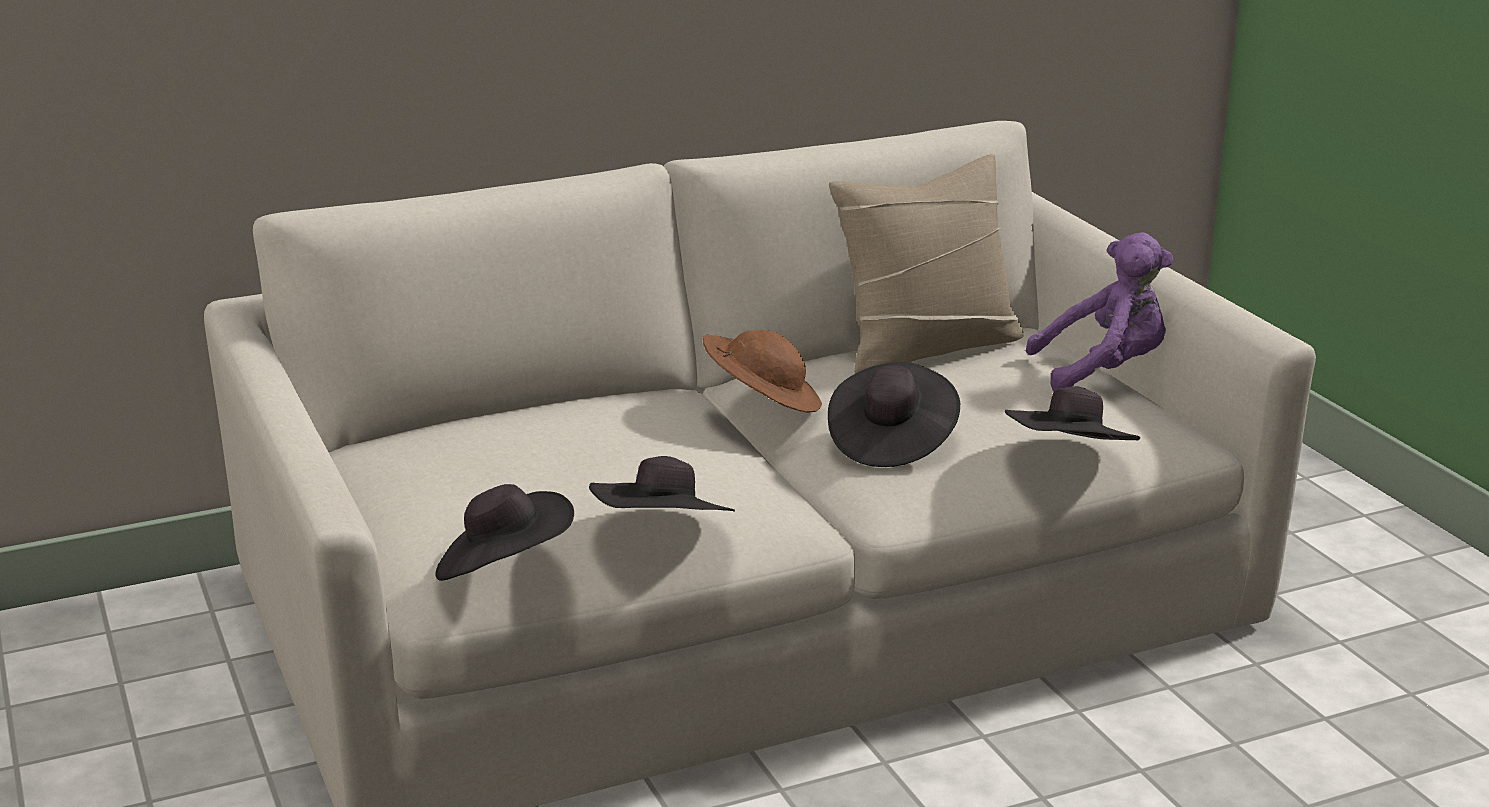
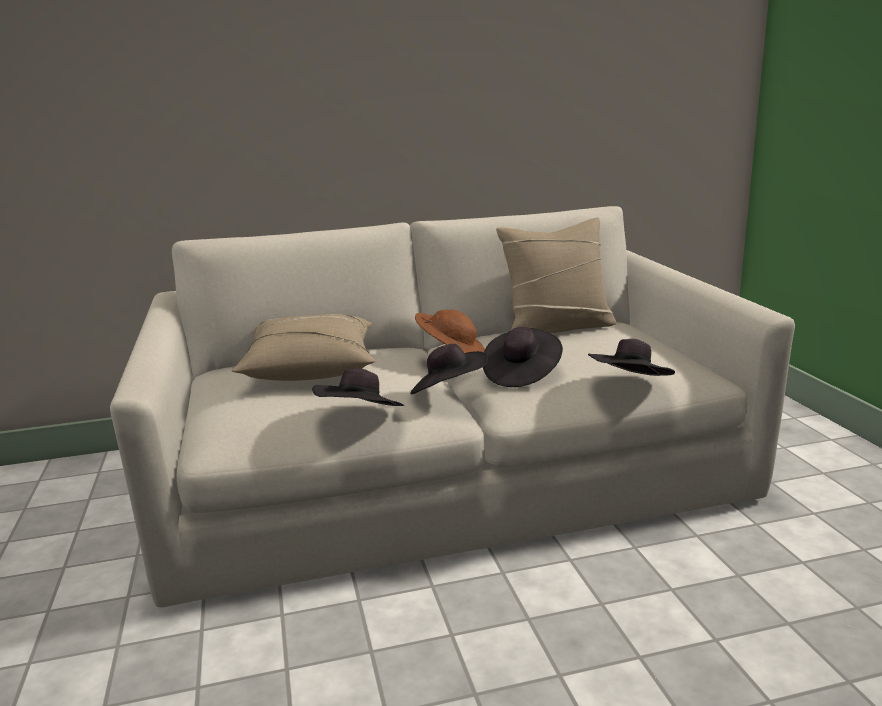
camera: 10 degrees right, 5 degrees down
black hat [435,484,574,581] -> black hat moved to [410,344,488,395]
purple plush toy [1026,232,1173,392] -> none
none -> beige pillow [232,314,375,381]

